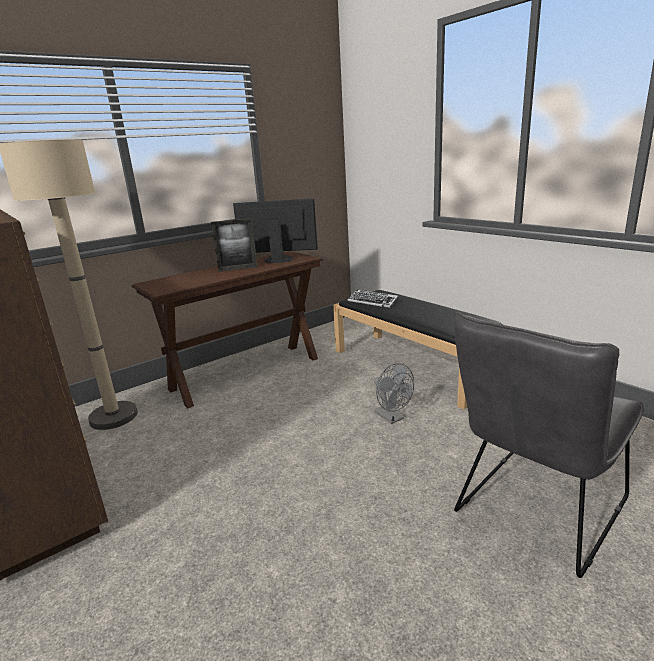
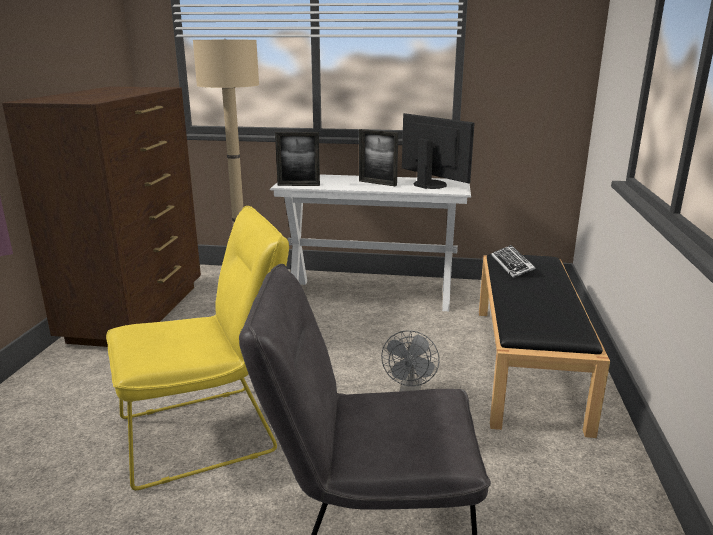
camera: 45 degrees right, 0 degrees up
brown console table [132,251,323,408] -> white console table [270,174,471,311]
none -> yellow chair [106,206,289,490]
none -> picture frame [275,132,320,186]

